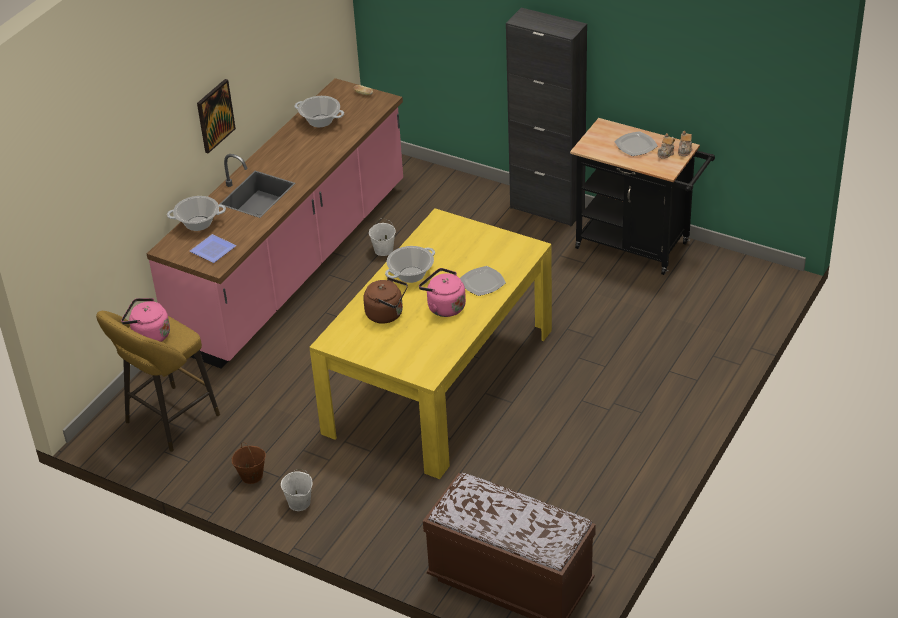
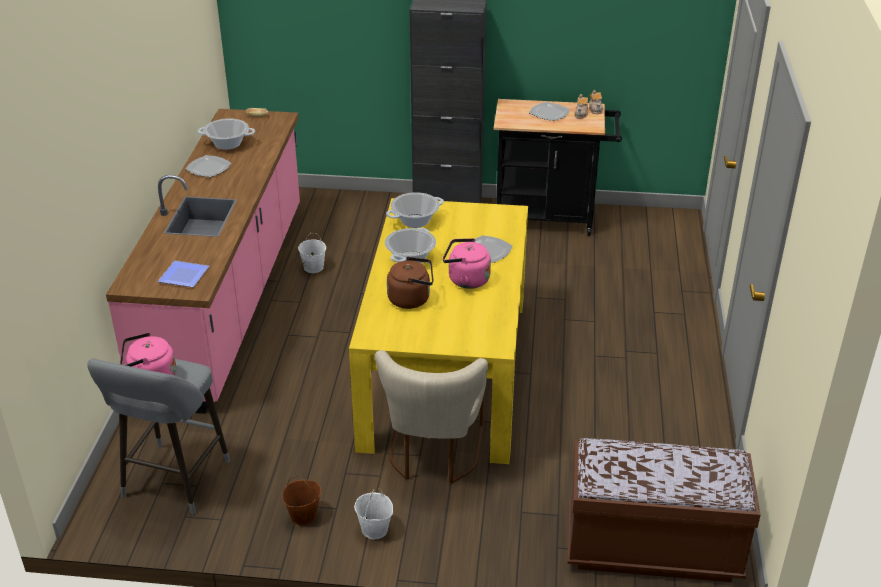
camera: 25 degrees left, 5 degrees down
yellow stool [96,311,220,452] -> grey stool [87,358,230,515]
cooking pot [167,196,226,231] -> cooking pot moved to [386,192,444,228]
picture [197,79,236,153] -> none
none -> plate [185,155,232,177]
none -> beige chair [375,350,488,484]

